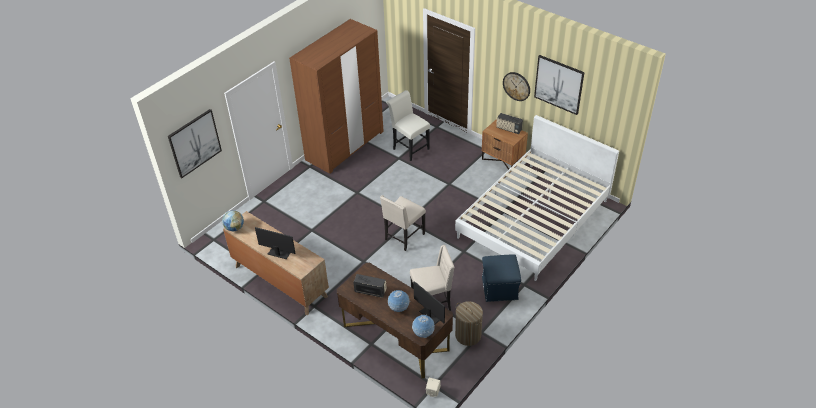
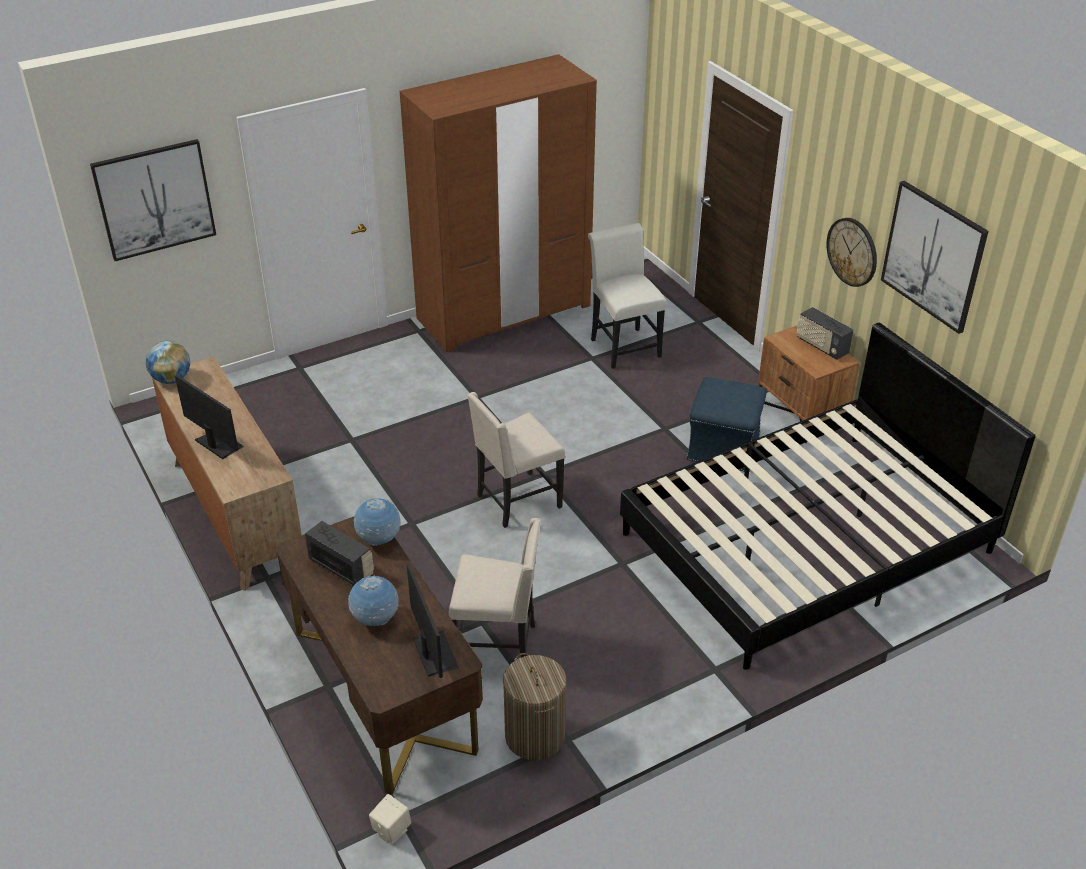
camera: 20 degrees right, 5 degrees down
globe [412,314,435,338] -> globe moved to [354,498,401,546]
white bed [455,115,619,281] -> black bed [620,323,1036,670]
blue ottoman [482,254,521,302] -> blue ottoman moved to [686,377,767,472]

